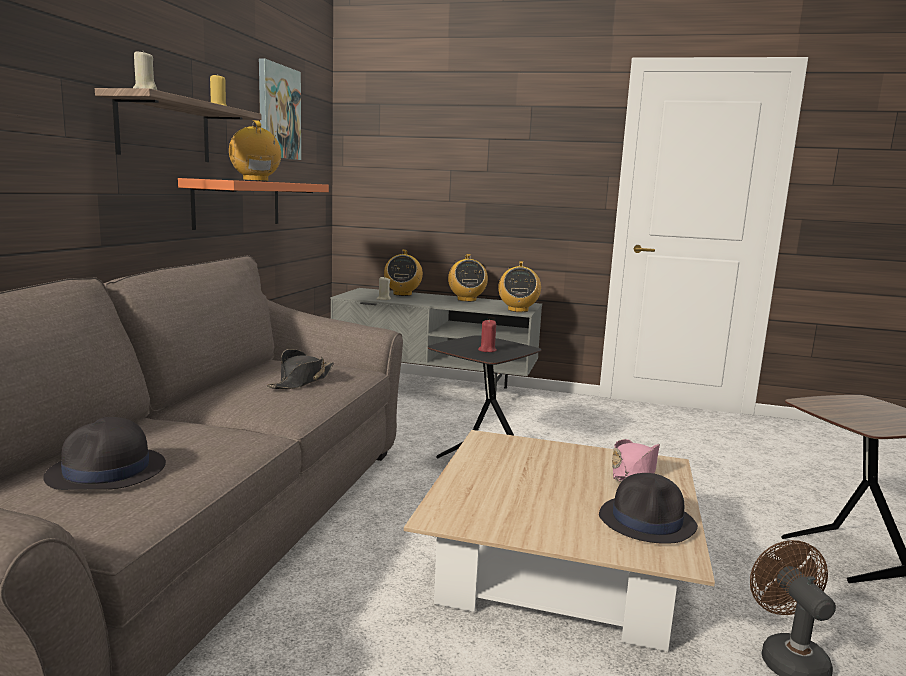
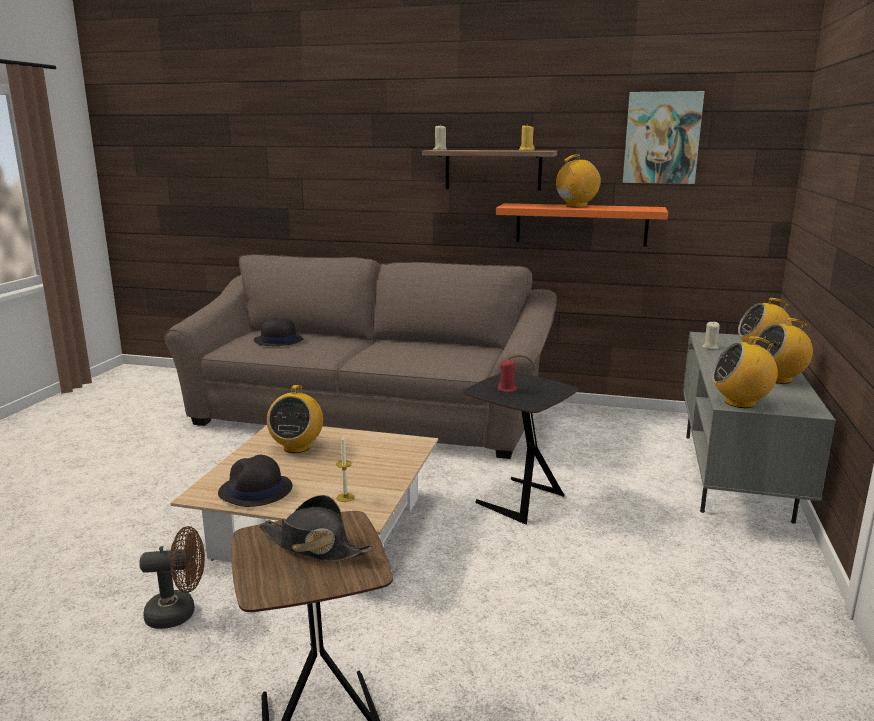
camera: 90 degrees right, 5 degrees up
black hat [267,349,334,389] -> black hat moved to [259,495,373,562]
pink hat [612,439,660,482] -> candle [336,435,355,502]
none -> radio [267,385,323,453]

